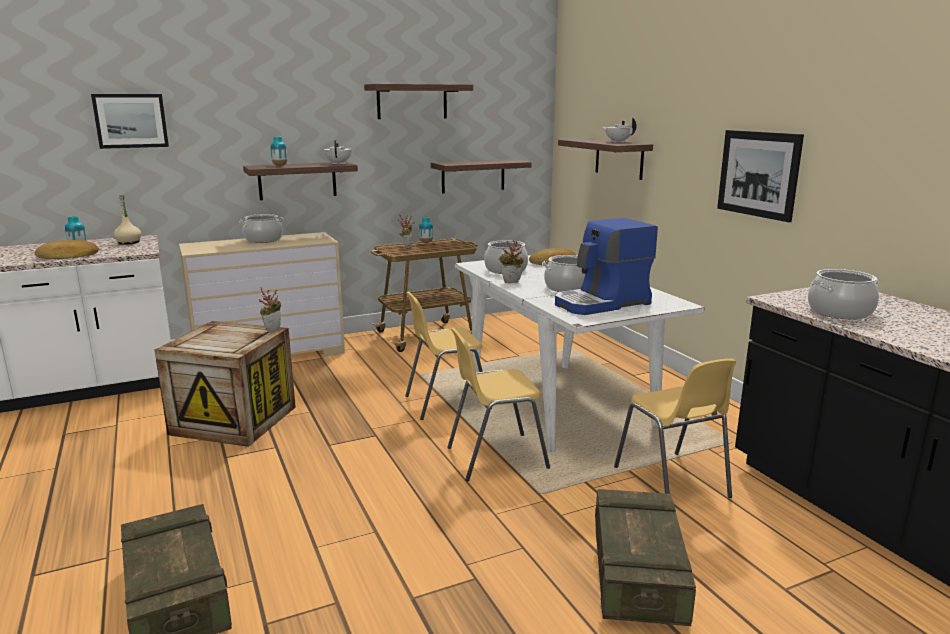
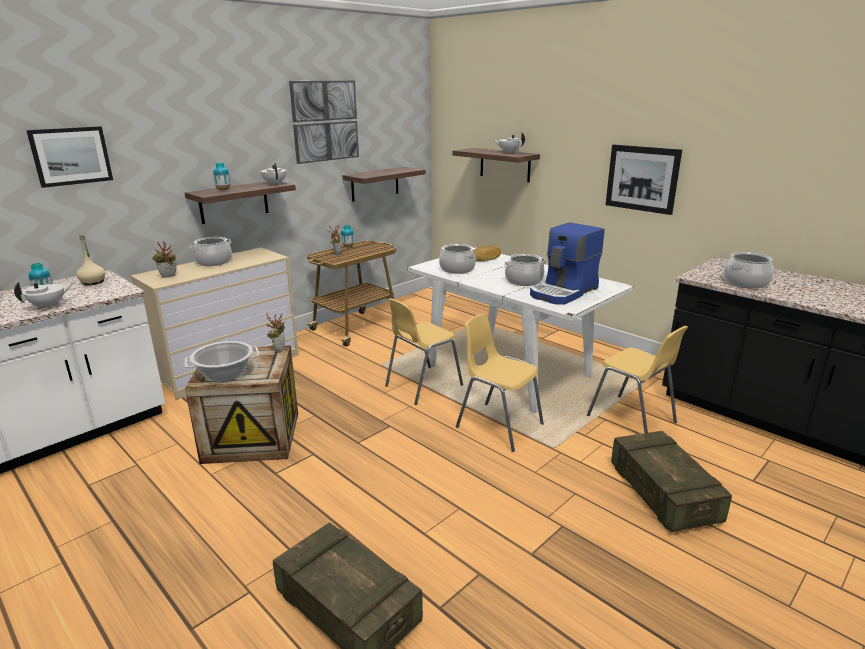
camera: 20 degrees left, 5 degrees up
bread [35,240,99,259] -> white teapot [14,282,73,309]
shelf [364,84,473,119] -> picture [289,81,359,164]
yellow chair [448,328,550,481] -> yellow chair turned 75 degrees clockwise [456,314,544,452]
potted plant [499,240,524,283] -> potted plant moved to [152,241,177,278]
none -> cooking pot [185,341,259,382]

